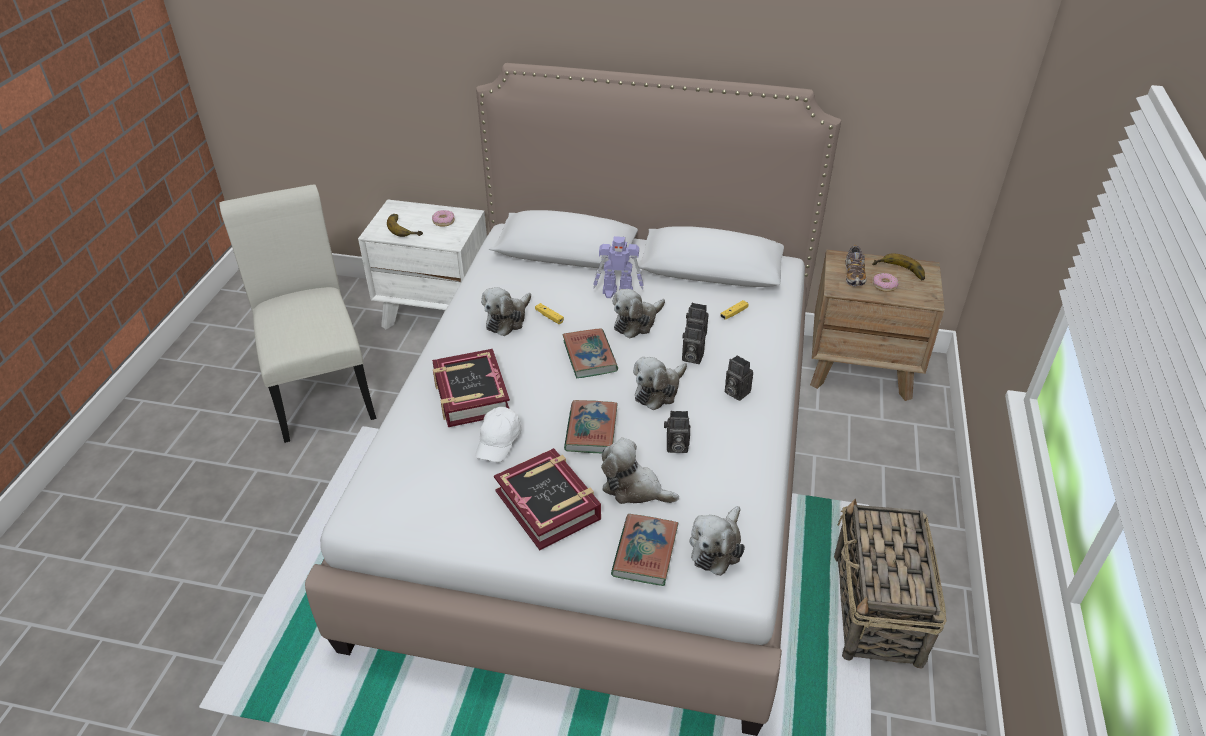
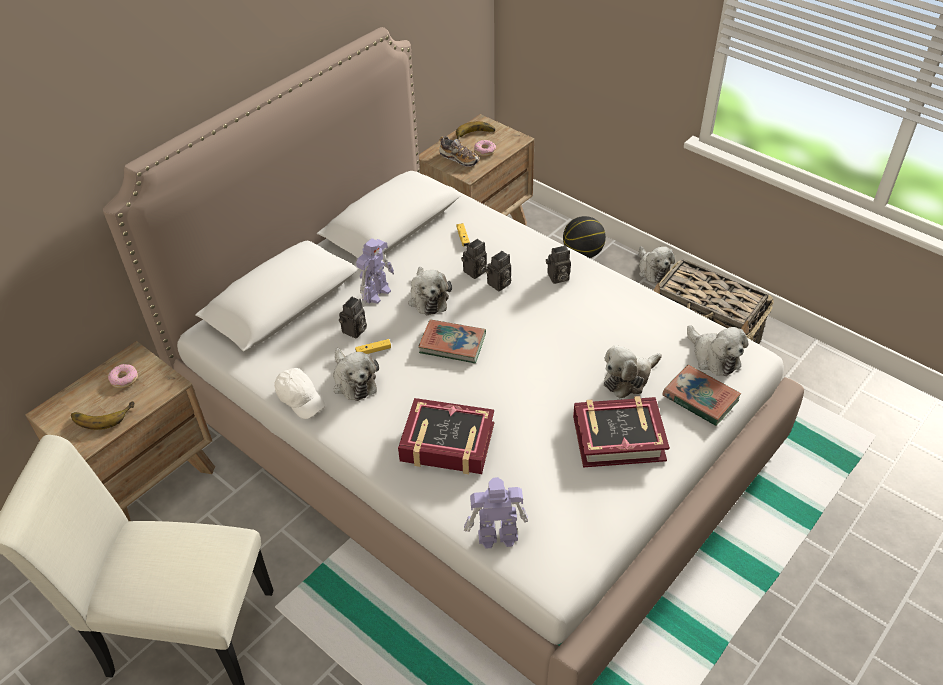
camera: 60 degrees left, 5 degrees up
white nightstand [358,199,487,329] -> brown nightstand [25,341,215,521]
white cap [475,407,521,462] -> white cap moved to [274,368,325,419]
book [564,400,618,453] -> none
plush toy [633,357,687,410] -> plush toy moved to [639,246,675,283]
camera [664,411,691,453] -> camera moved to [339,297,367,338]
none -> toy robot [464,477,528,549]
none -> basketball [563,216,606,258]

